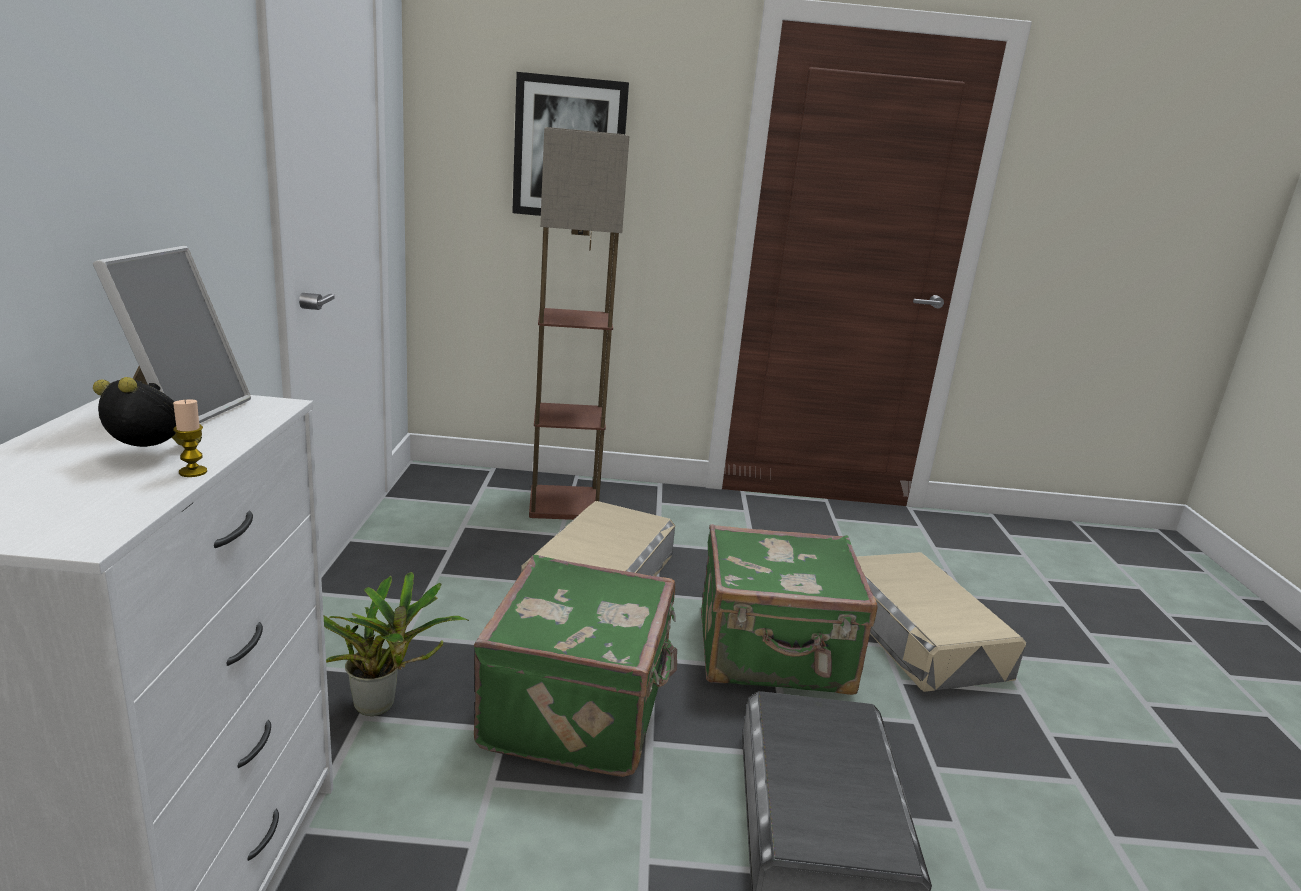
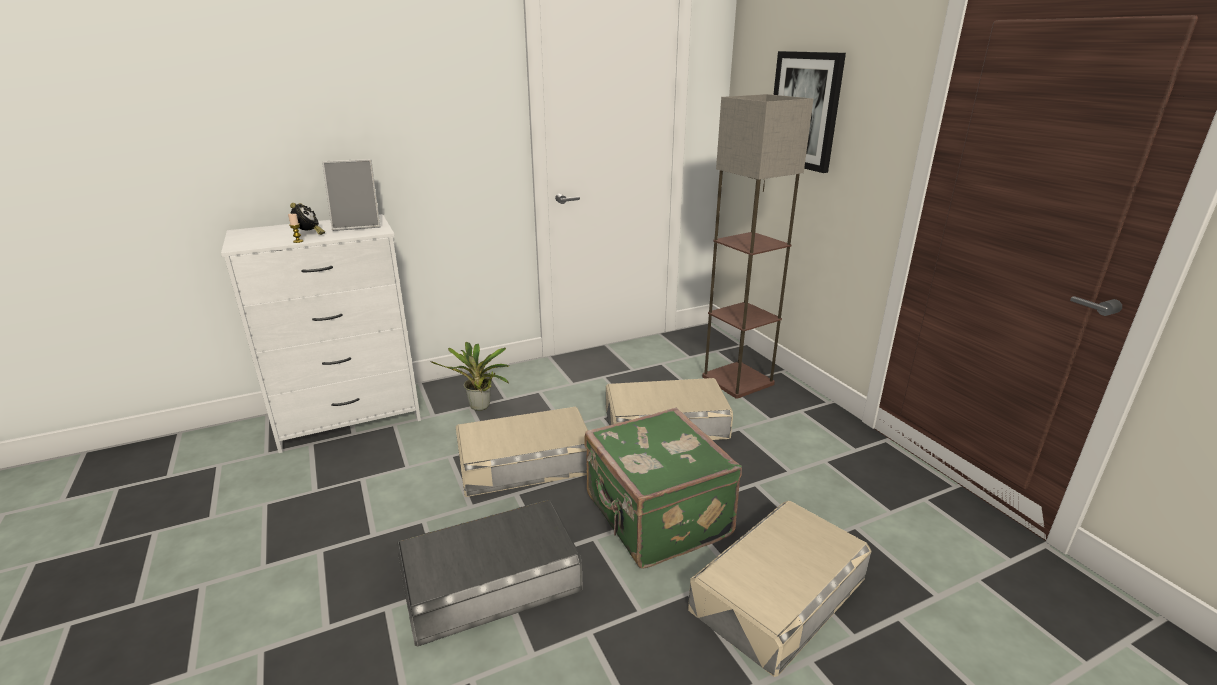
camera: 65 degrees right, 5 degrees up
green suitcase [474,555,677,777] -> beige storage box [456,407,588,497]

